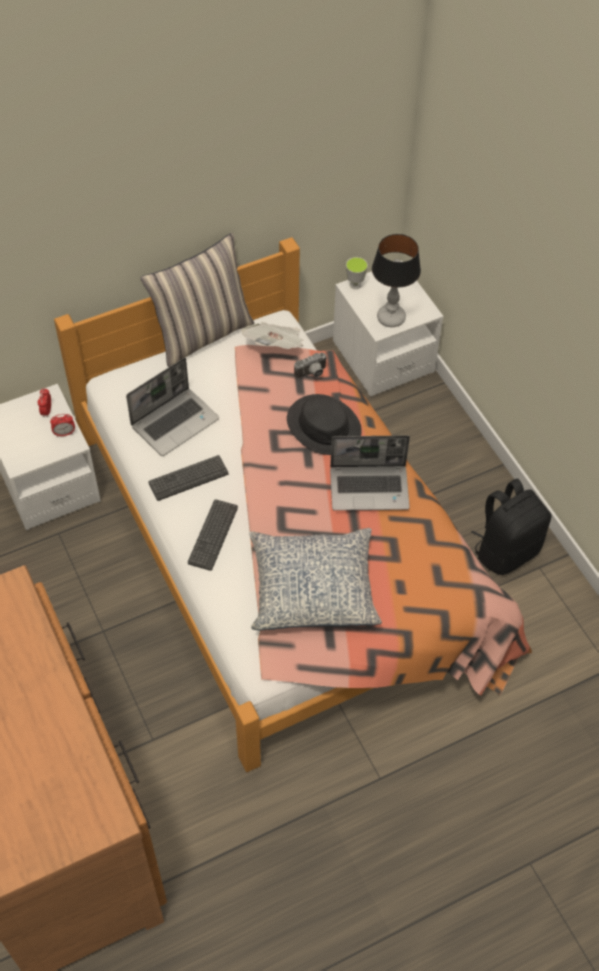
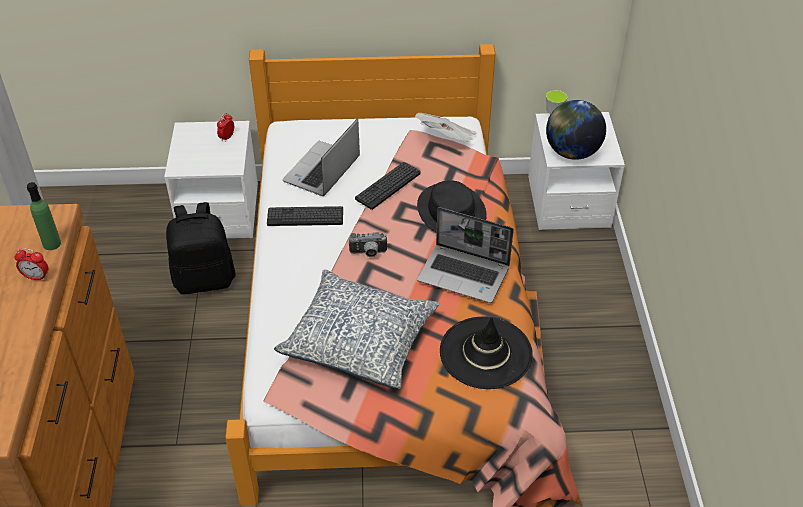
camera: 25 degrees right, 10 degrees down
alarm clock [50,414,75,437] -> alarm clock moved to [15,248,48,281]
laptop [126,358,219,456] -> laptop turned 135 degrees clockwise [283,118,360,196]
pillow [140,233,254,367] -> none
keyboard [188,499,238,571] -> keyboard moved to [355,162,421,210]
camera [294,352,327,379] -> camera moved to [349,232,388,257]
table lamp [372,234,421,327] -> globe [546,100,606,160]
black backpack [471,479,551,575] -> black backpack moved to [166,202,236,294]
none -> green bottle [27,182,61,250]
none -> black hat [440,316,533,389]

